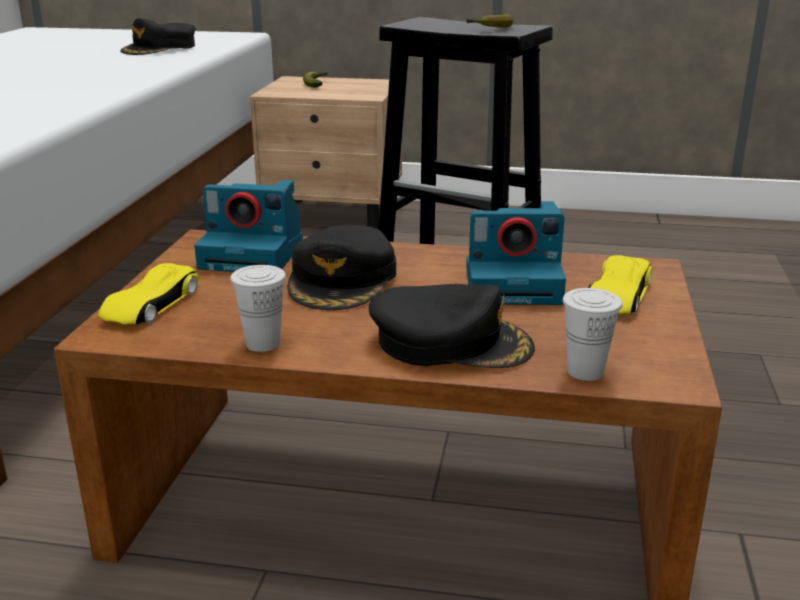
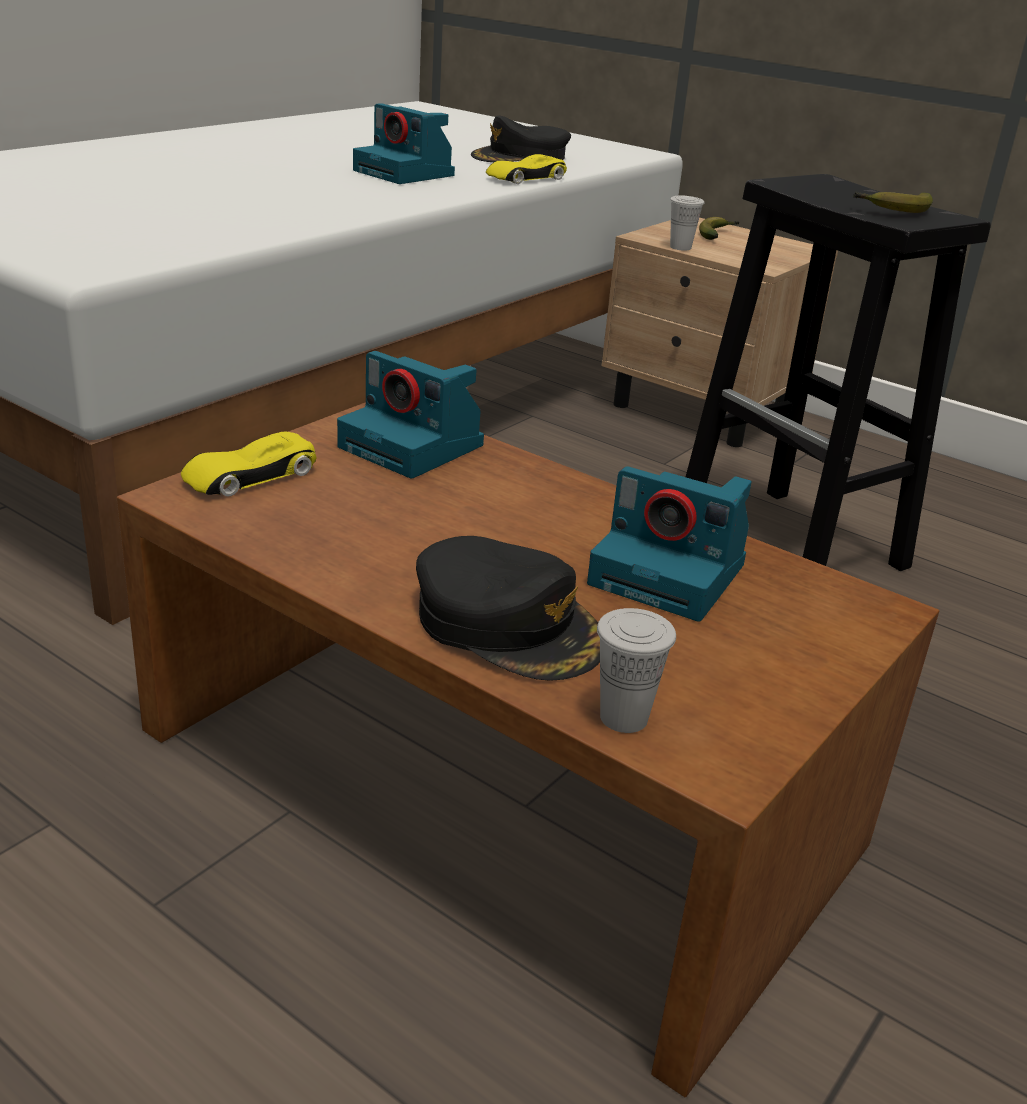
camera: 25 degrees right, 5 degrees up
white cup [230,265,286,352] -> white cup moved to [670,196,704,251]
black cap [288,225,396,310] -> none
yellow toy car [588,255,652,314] -> yellow toy car moved to [486,154,567,184]
none -> camera [353,103,455,184]

